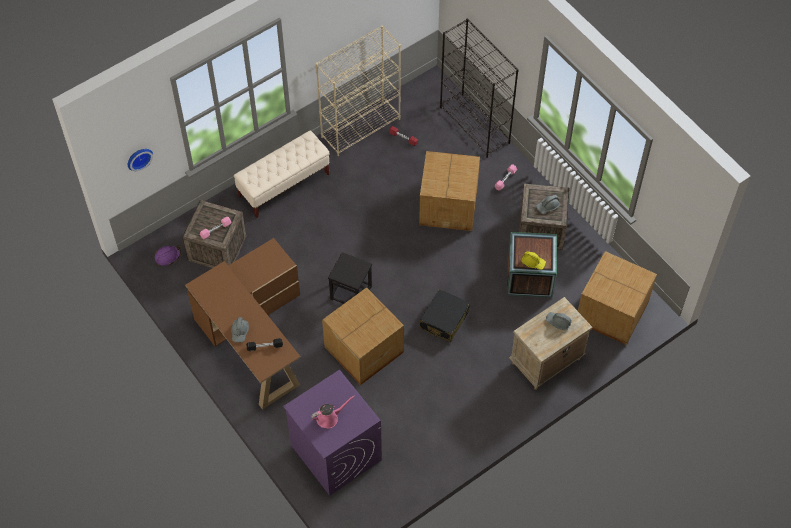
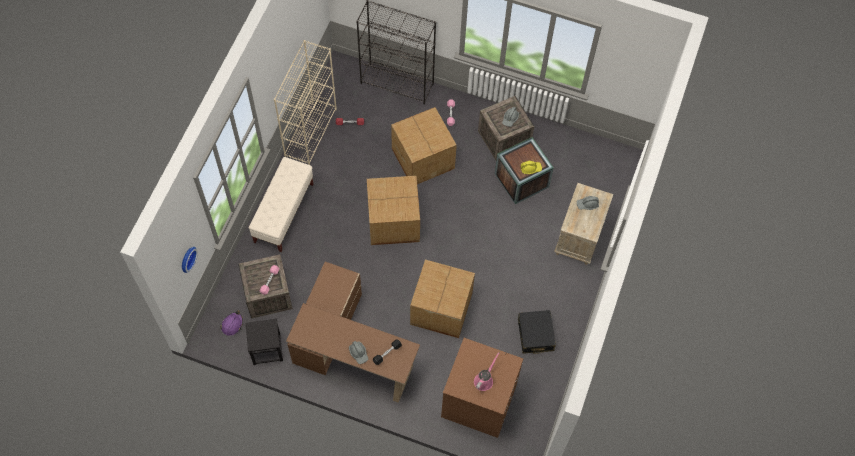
camera: 35 degrees left, 5 degrees up
purple washing machine [283,370,382,496] -> brown washing machine [441,338,523,438]
black stool [328,252,372,304] -> black stool moved to [246,319,283,365]
black suitcase [420,289,470,343] -> black suitcase moved to [518,310,556,354]
cardboard box [578,251,657,345] -> cardboard box moved to [367,176,420,245]

